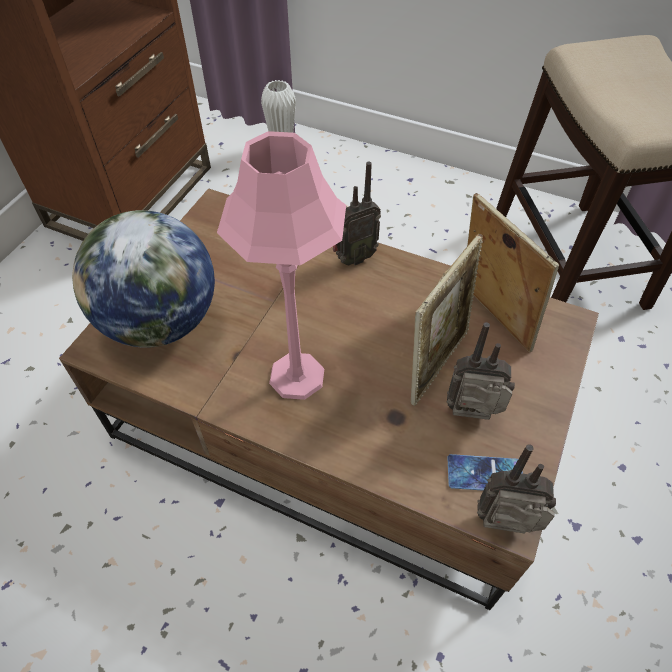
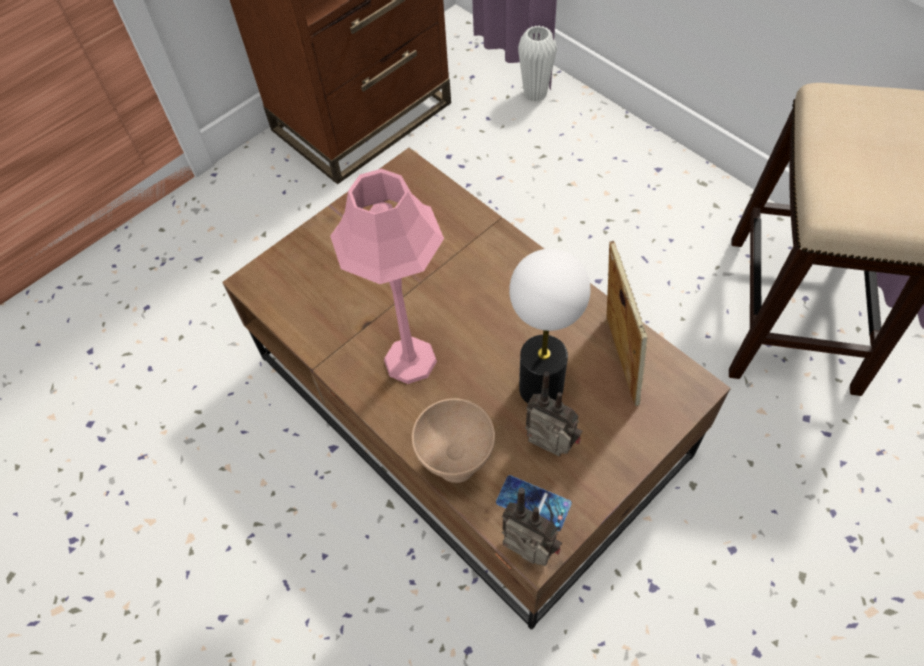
camera: 25 degrees right, 5 degrees up
globe [72,210,215,348] -> none
radio [333,162,381,266] -> none
picture frame [411,234,483,406] -> table lamp [509,249,591,403]
none -> beige bowl [412,398,495,483]

